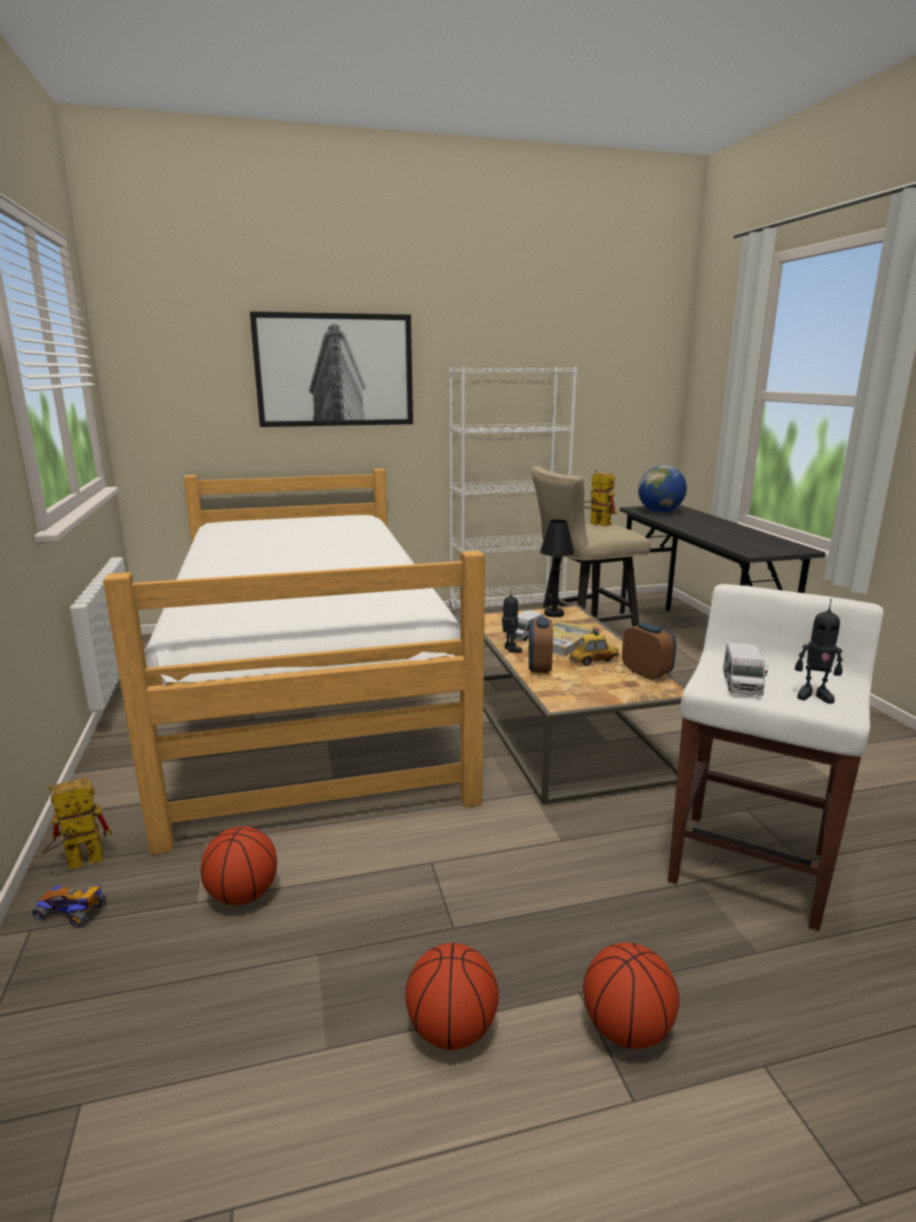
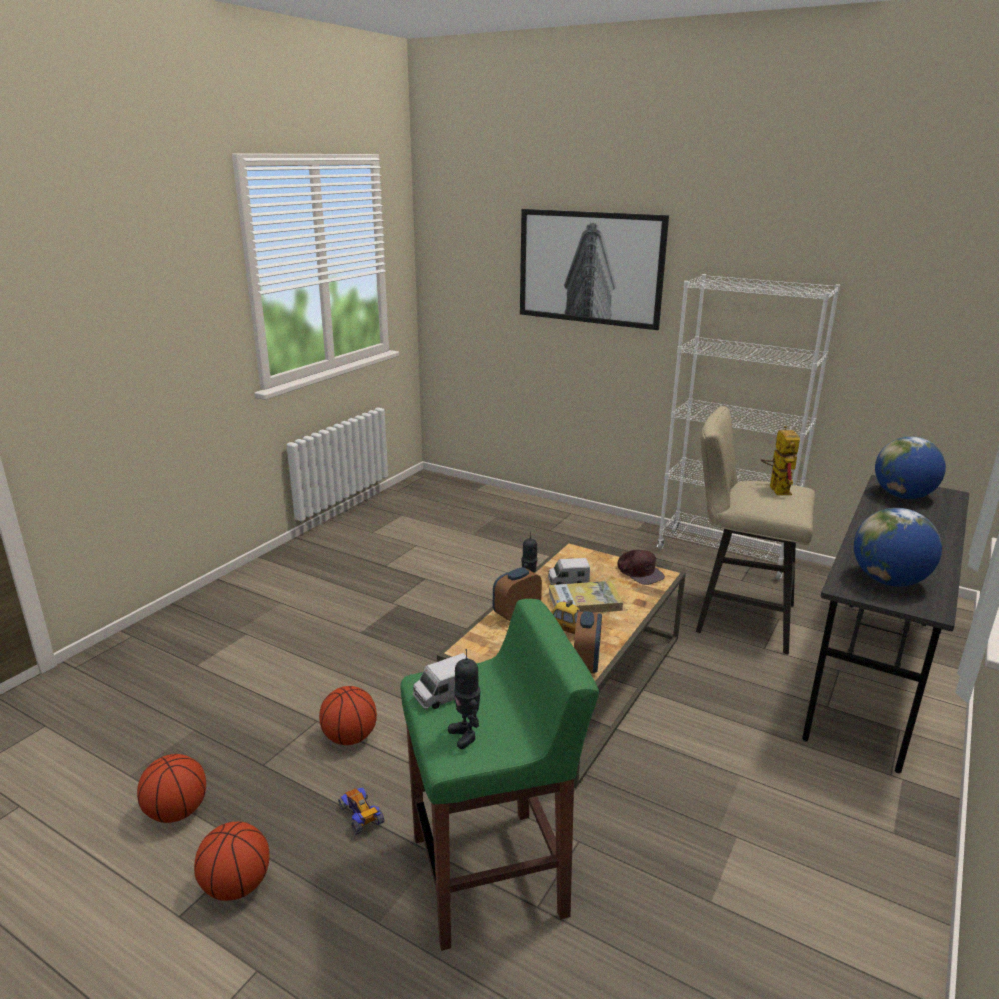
camera: 45 degrees right, 5 degrees up
toy car [32,884,106,927] -> toy car moved to [338,788,384,835]
toy robot [42,778,112,869] -> none
bed [103,469,485,855] -> none
basketball [201,826,277,905] -> basketball moved to [319,686,377,745]
black table lamp [540,519,574,617] -> brown cap [618,549,665,585]
white stool [668,584,883,931] -> green stool [400,599,599,951]
none -> globe [854,508,942,586]

